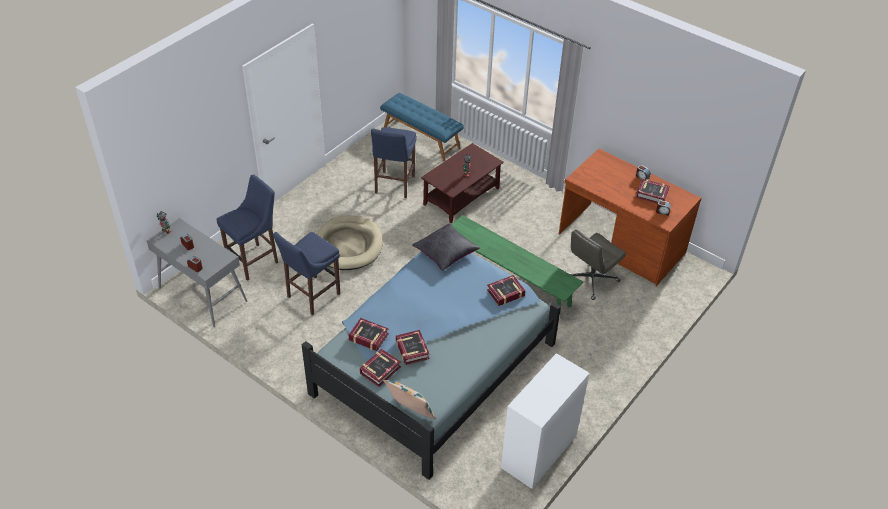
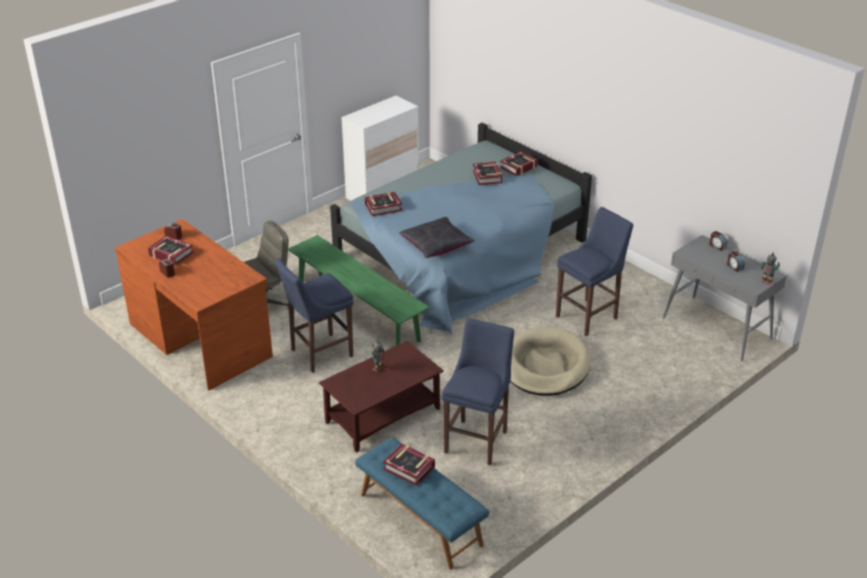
camera: 170 degrees left, 10 degrees down
blue stool [216,174,278,281] -> blue stool moved to [275,258,354,373]
book [349,318,389,351] -> book moved to [383,443,435,486]
pillow [383,380,436,419] -> none

